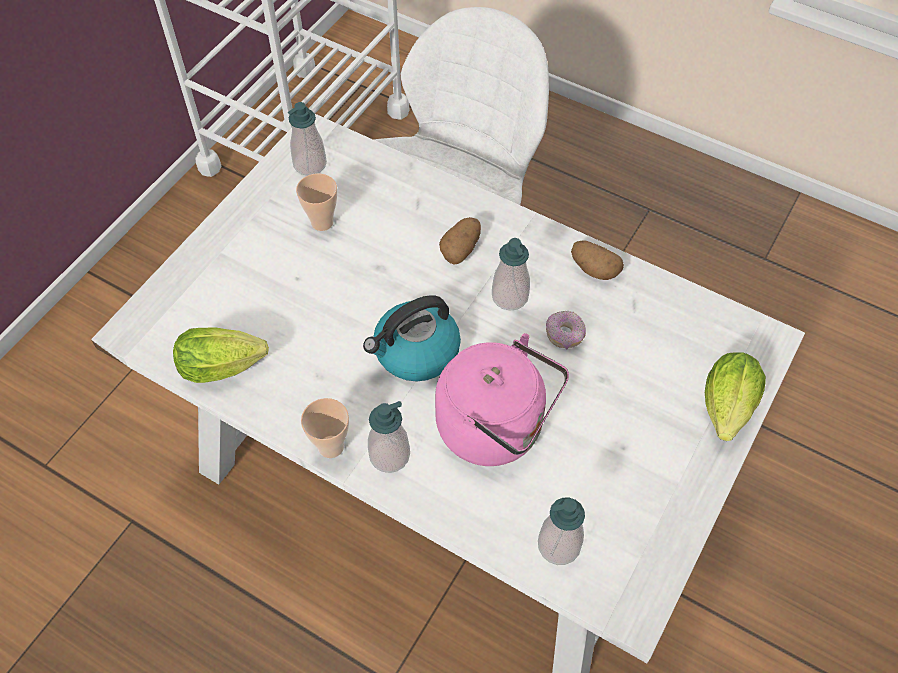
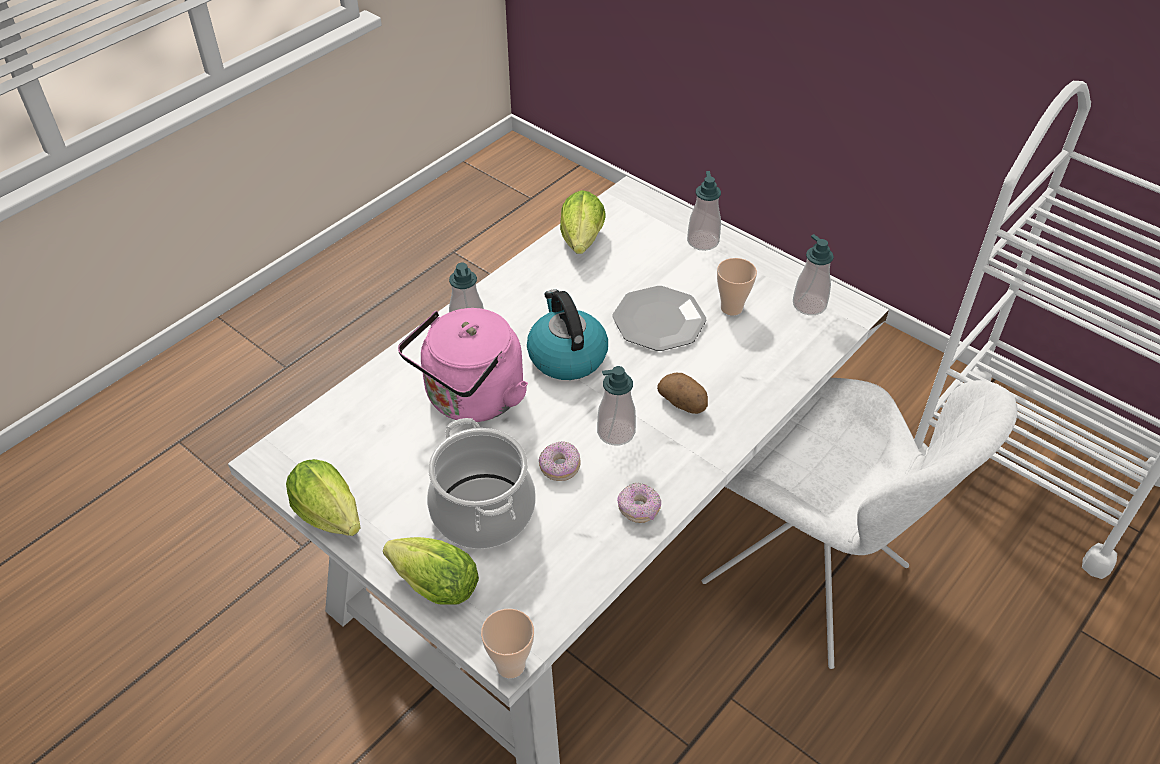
camera: 100 degrees right, 10 degrees down
cup [301,398,349,458] -> cup moved to [481,609,534,678]
soap dispenser [538,498,585,565] -> soap dispenser moved to [687,171,721,251]
potato [571,240,624,280] -> donut [617,482,661,523]
none -> lettuce [286,459,361,536]
none -> cooking pot [427,418,536,549]
none -> plate [612,286,706,351]

